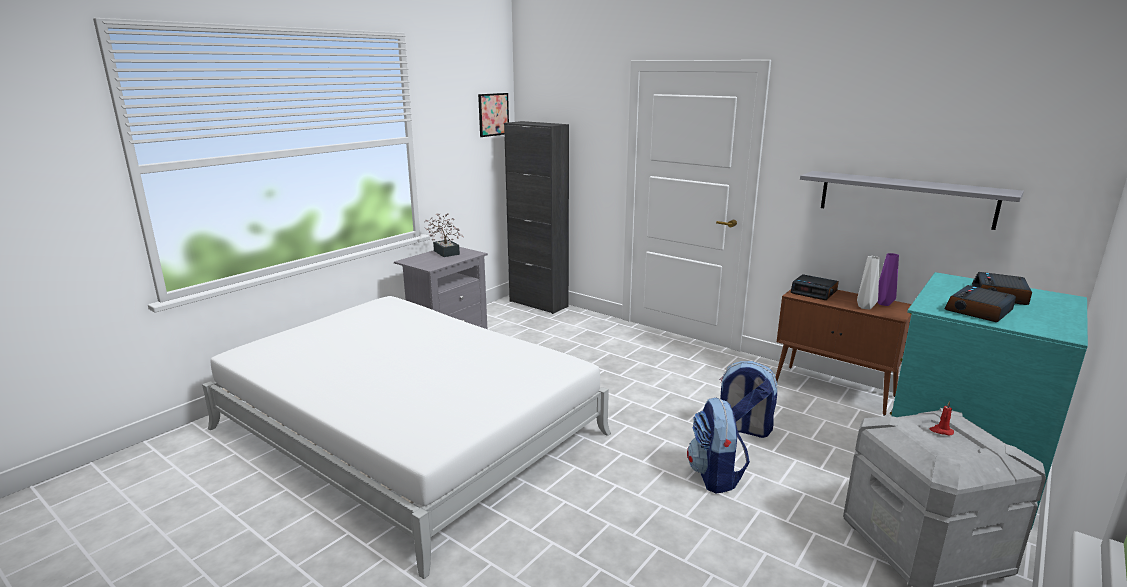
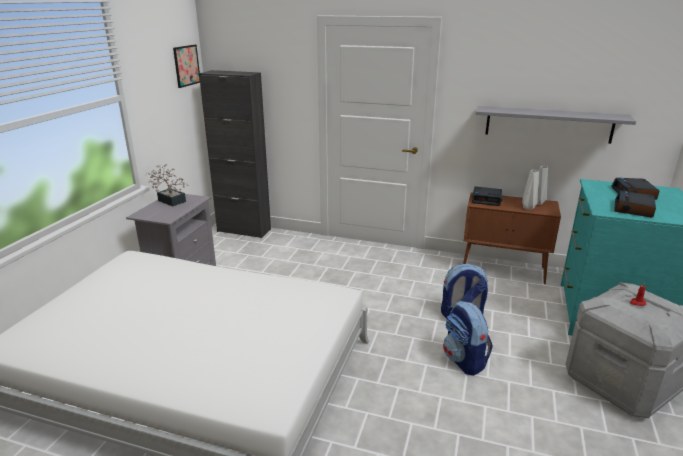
camera: 20 degrees left, 5 degrees up
purple vase [877,253,899,306] -> grey vase [536,166,548,205]

